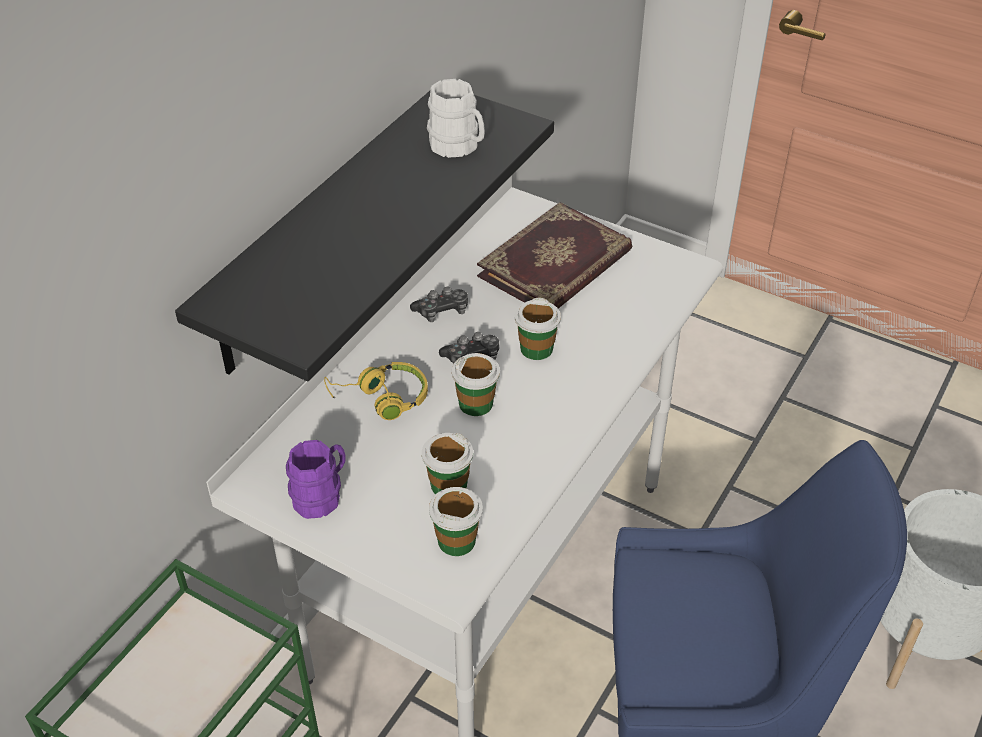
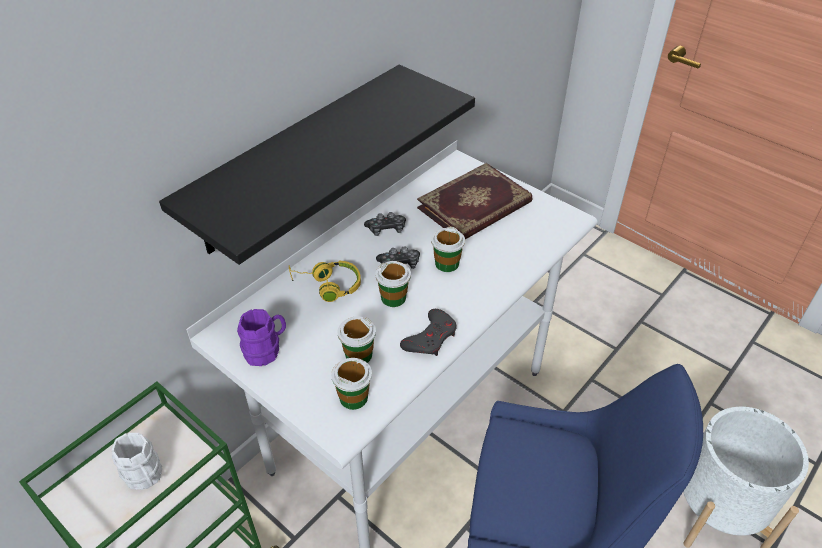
camera: 10 degrees right, 0 degrees up
white mug [427,79,485,158] -> white mug moved to [112,433,162,490]
none -> grey game controller [400,309,457,356]

